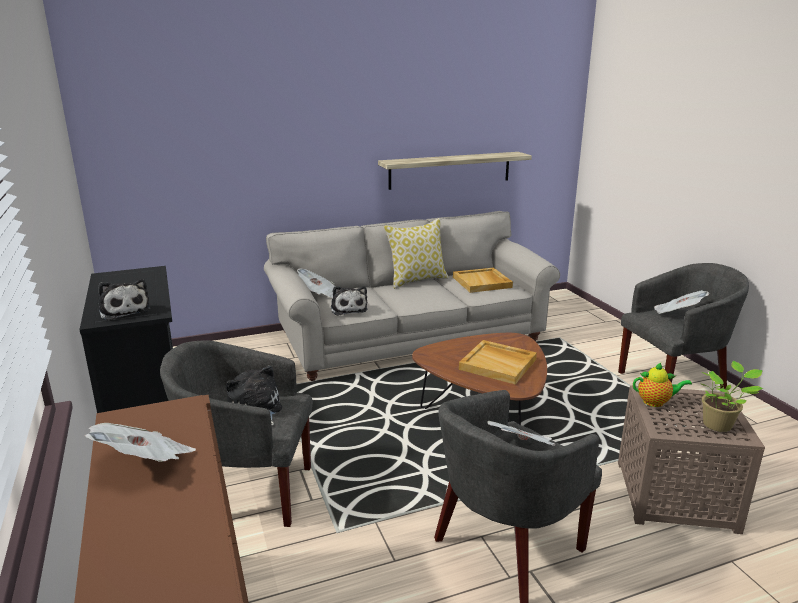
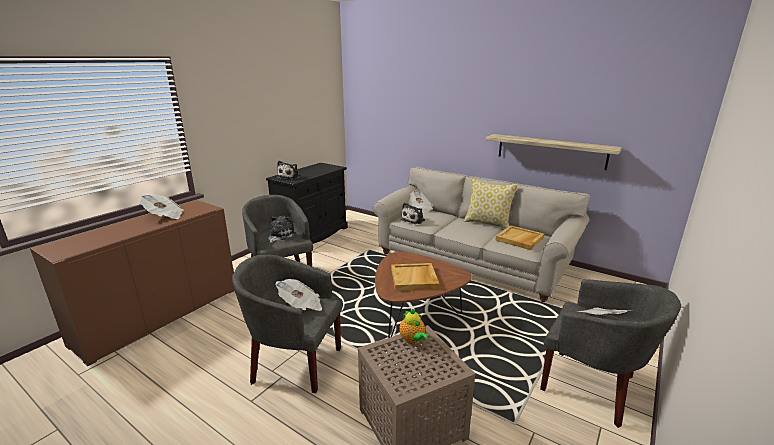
camera: 55 degrees right, 0 degrees up
potted plant [700,361,763,432] -> none

